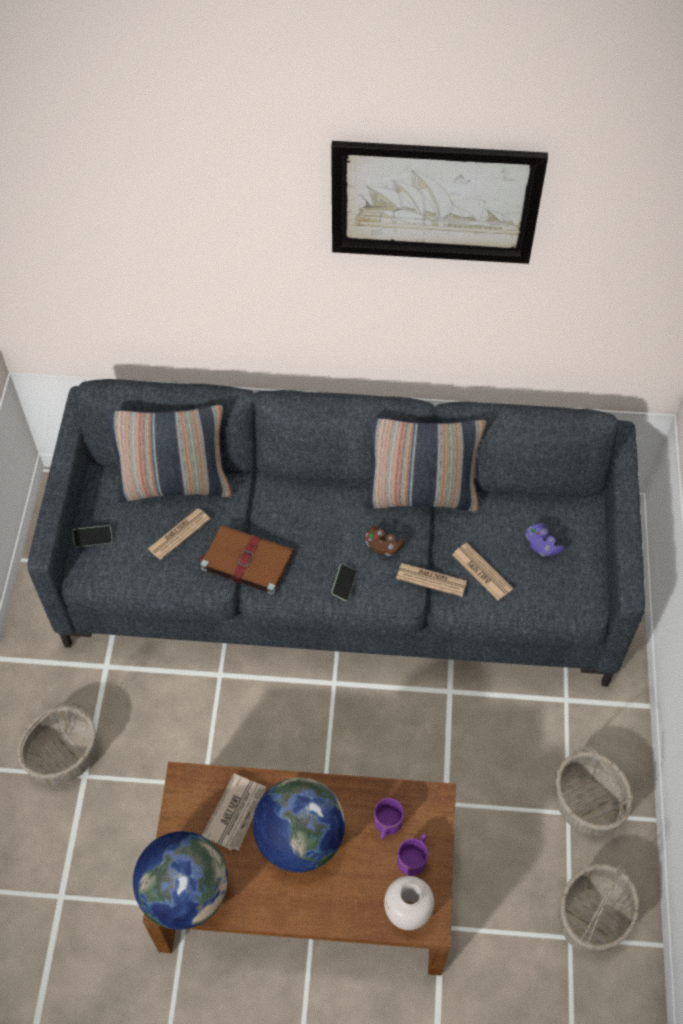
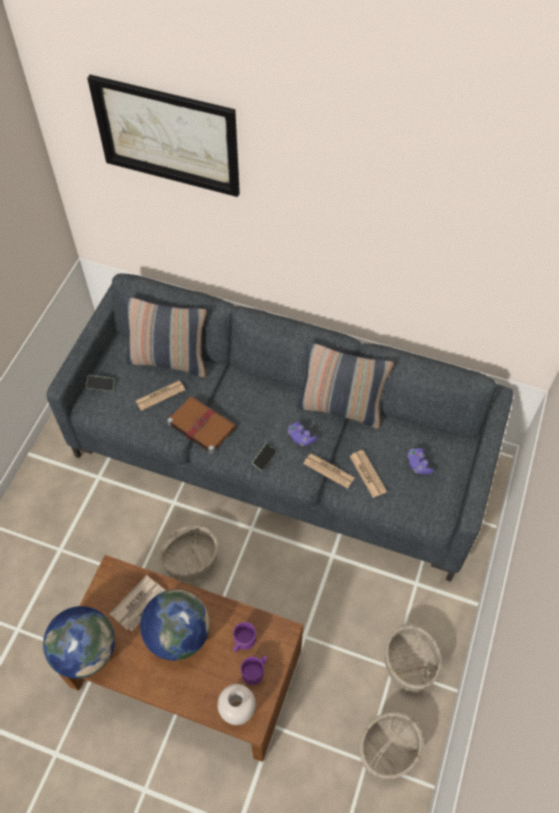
camera: 15 degrees right, 0 degrees up
basket [17,702,98,786] -> basket moved to [160,524,218,582]
picture [331,141,548,264] -> picture moved to [87,75,240,197]
brown game controller [364,525,405,556] -> purple game controller [288,421,318,446]

